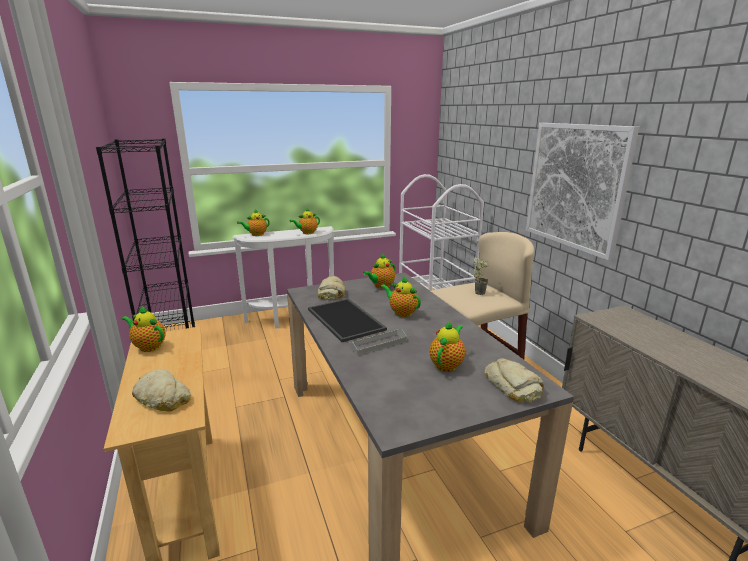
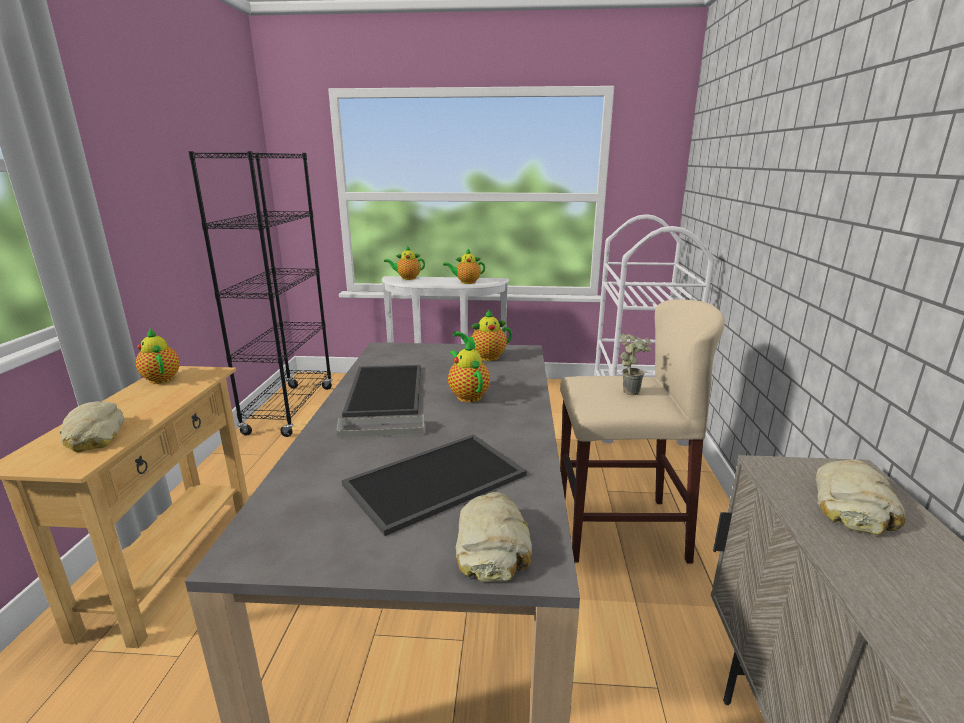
camera: 25 degrees right, 0 degrees up
bread [317,276,345,300] -> bread moved to [816,459,905,535]
teapot [429,321,465,372] -> tray [342,434,527,536]
picture [526,123,639,261] -> none

